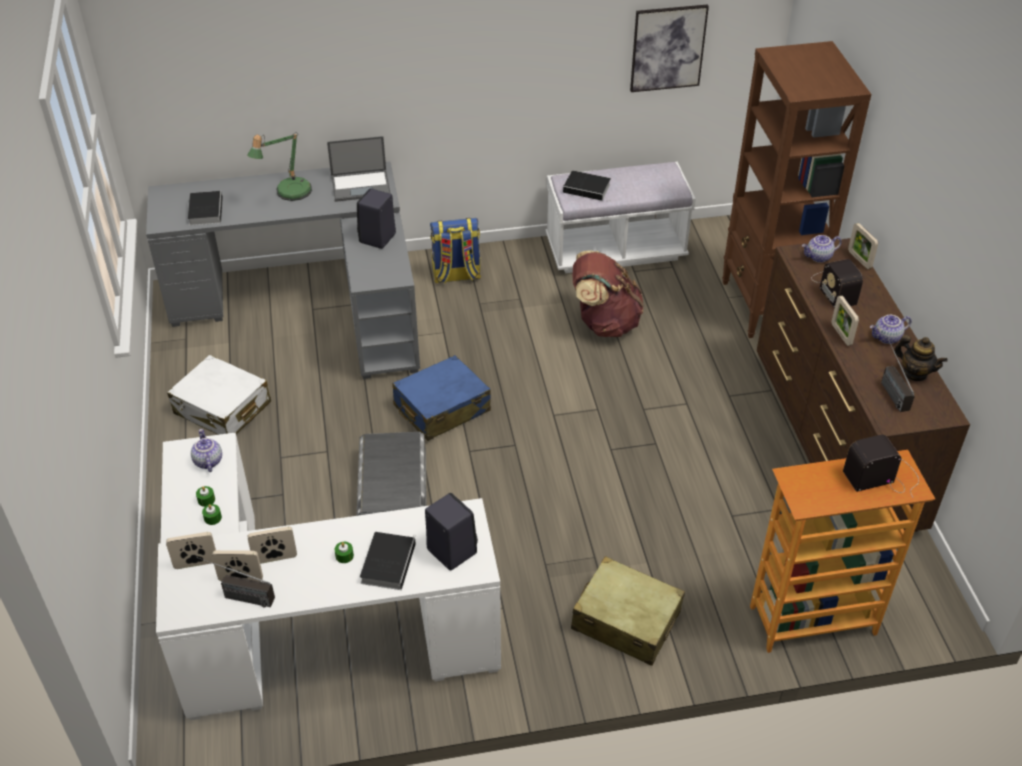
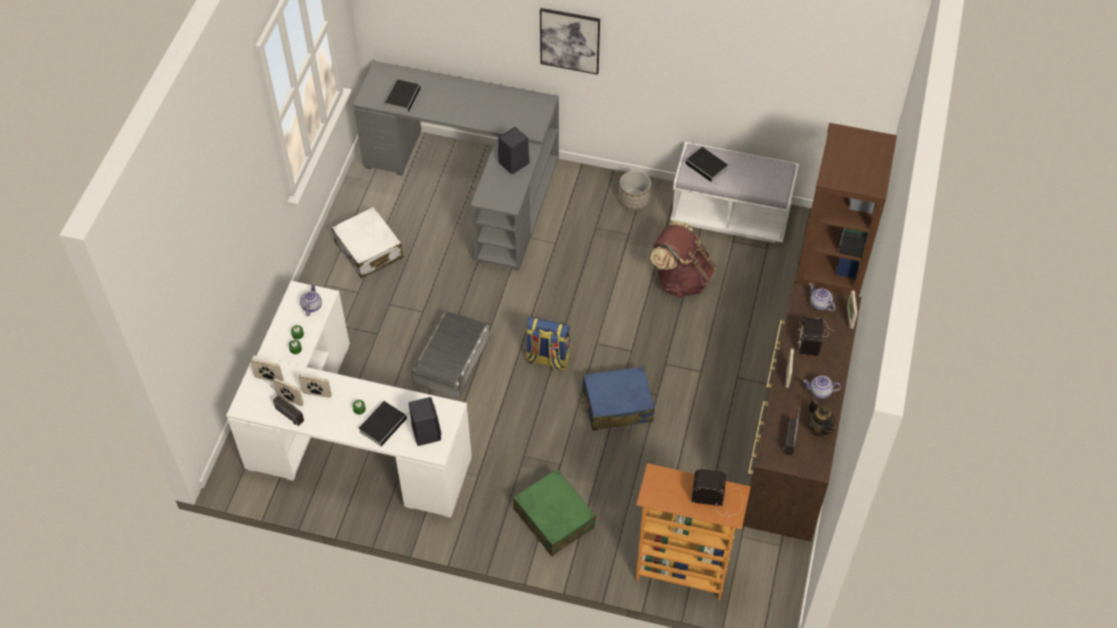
camera: 25 degrees right, 10 degrees up
table lamp [247,132,312,201] -> none
laptop [327,136,391,202] -> none
blue suitcase [392,355,491,441] -> blue suitcase moved to [581,366,655,431]
backpack [430,218,481,283] -> backpack moved to [526,316,571,371]
beige suitcase [571,556,685,666] -> green suitcase [513,469,596,556]
picture [630,4,709,92] -> picture moved to [540,8,600,75]
teapot [802,235,842,263] -> teapot turned 45 degrees clockwise [809,283,835,312]
none -> planter [619,171,651,210]

